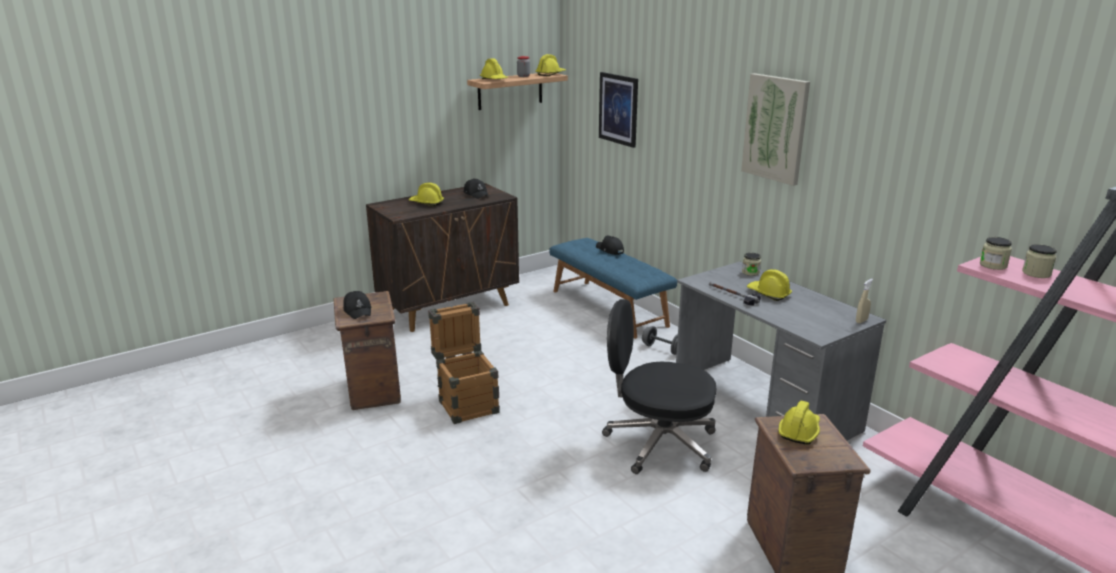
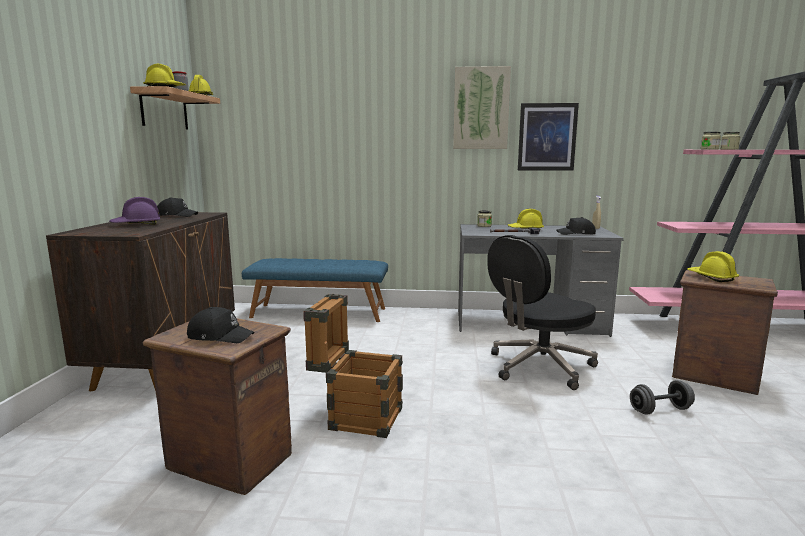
camera: 50 degrees left, 10 degrees down
yellow hard hat [408,182,444,206] -> purple hard hat [109,197,160,225]
black cap [596,235,624,255] -> black cap moved to [556,217,596,235]
picture [599,72,638,148] -> picture moved to [518,103,579,171]
grey dumbbell [642,326,678,355] -> grey dumbbell moved to [630,380,695,414]

